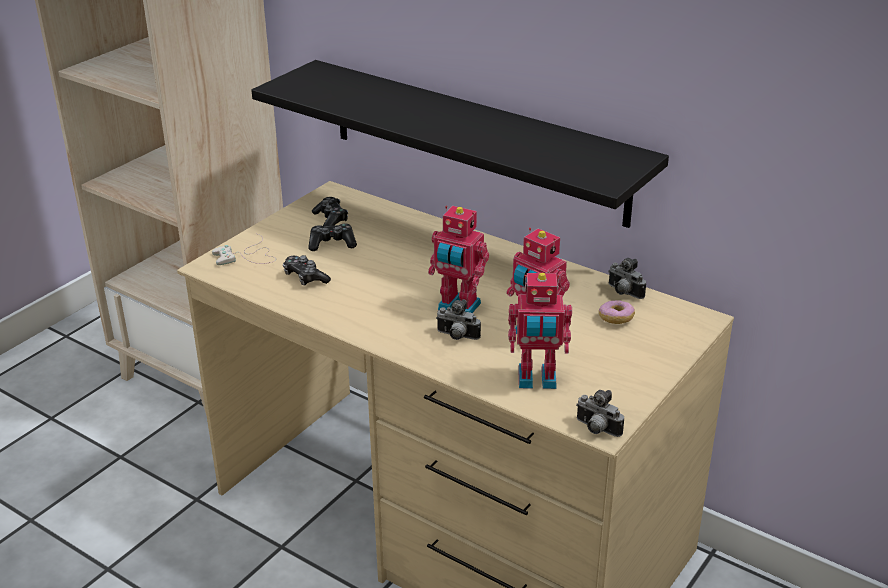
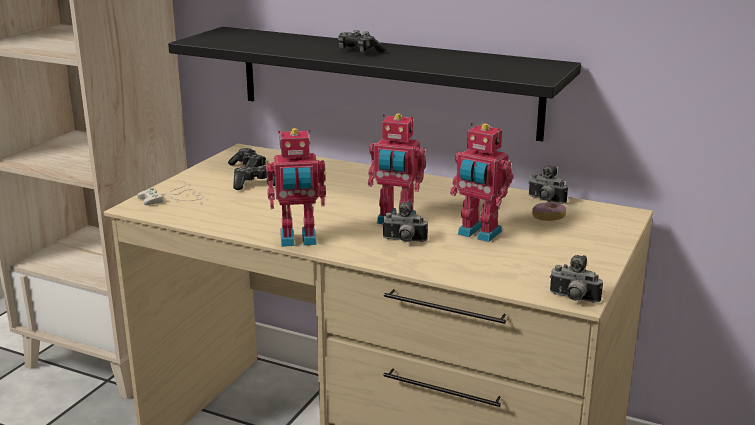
camera: 10 degrees left, 10 degrees down
game controller [283,255,331,285] -> game controller moved to [338,30,385,53]
toy robot [508,273,572,389] -> toy robot moved to [266,128,326,247]

